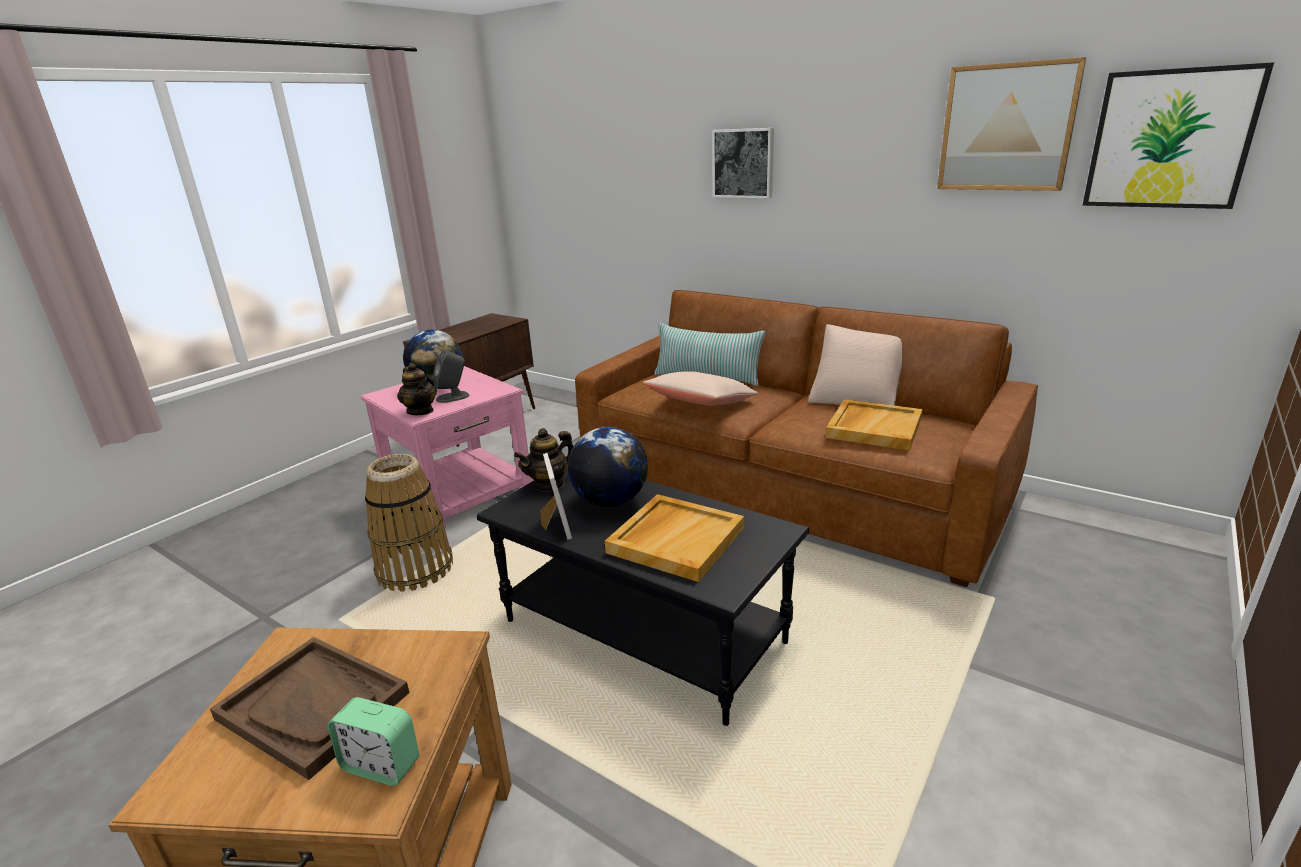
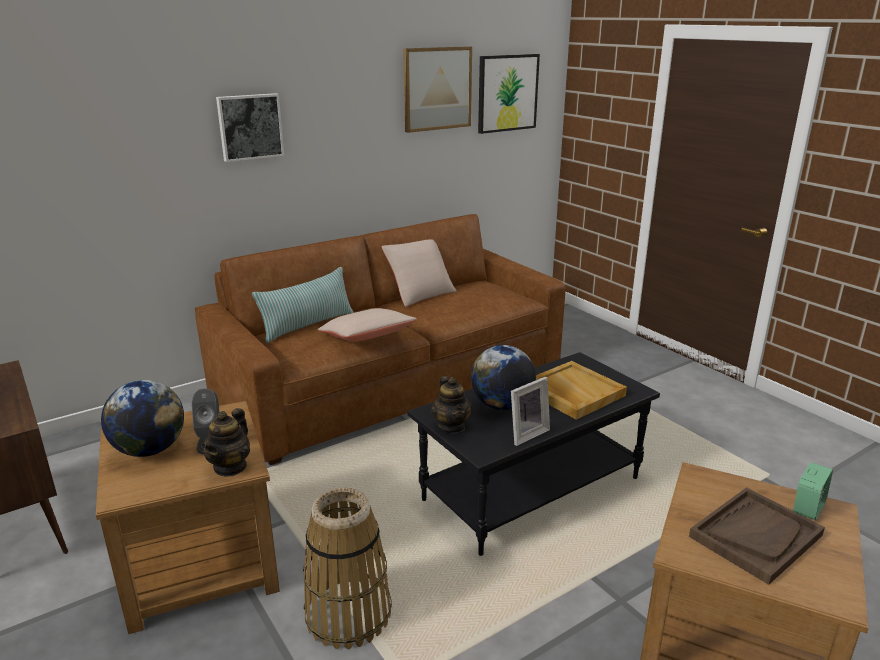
camera: 70 degrees left, 0 degrees up
pink side table [360,366,532,528] -> brown side table [96,401,280,634]
teapot [397,363,437,415] -> teapot turned 120 degrees clockwise [201,408,250,477]
picture frame [540,453,572,540] -> picture frame turned 135 degrees clockwise [511,377,550,446]
beige tray [825,399,923,450] -> none

